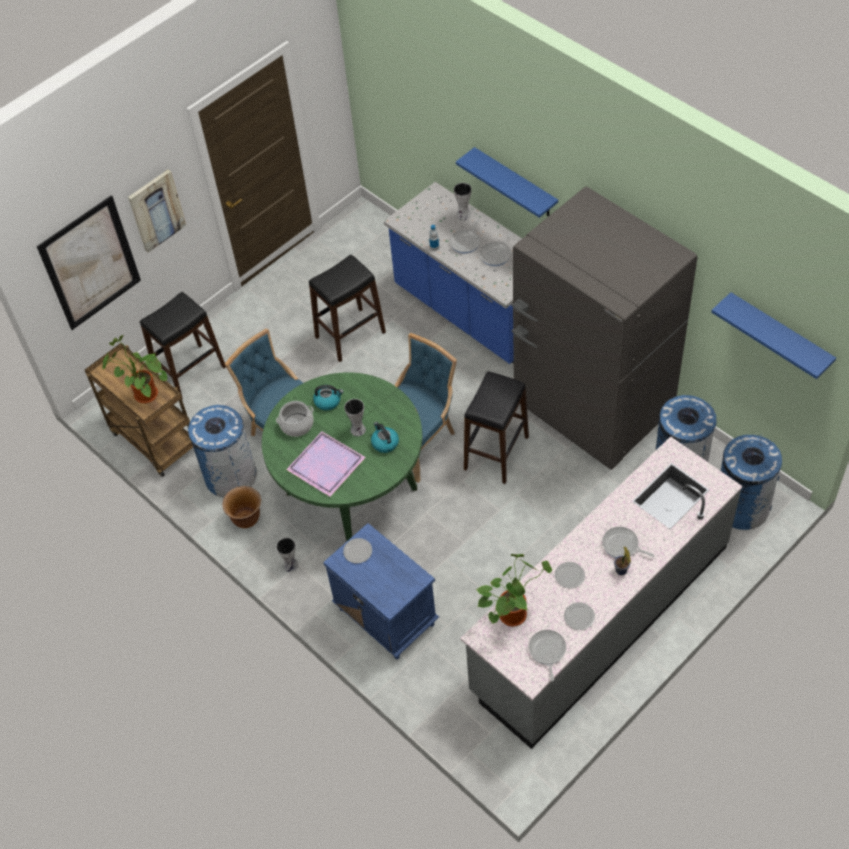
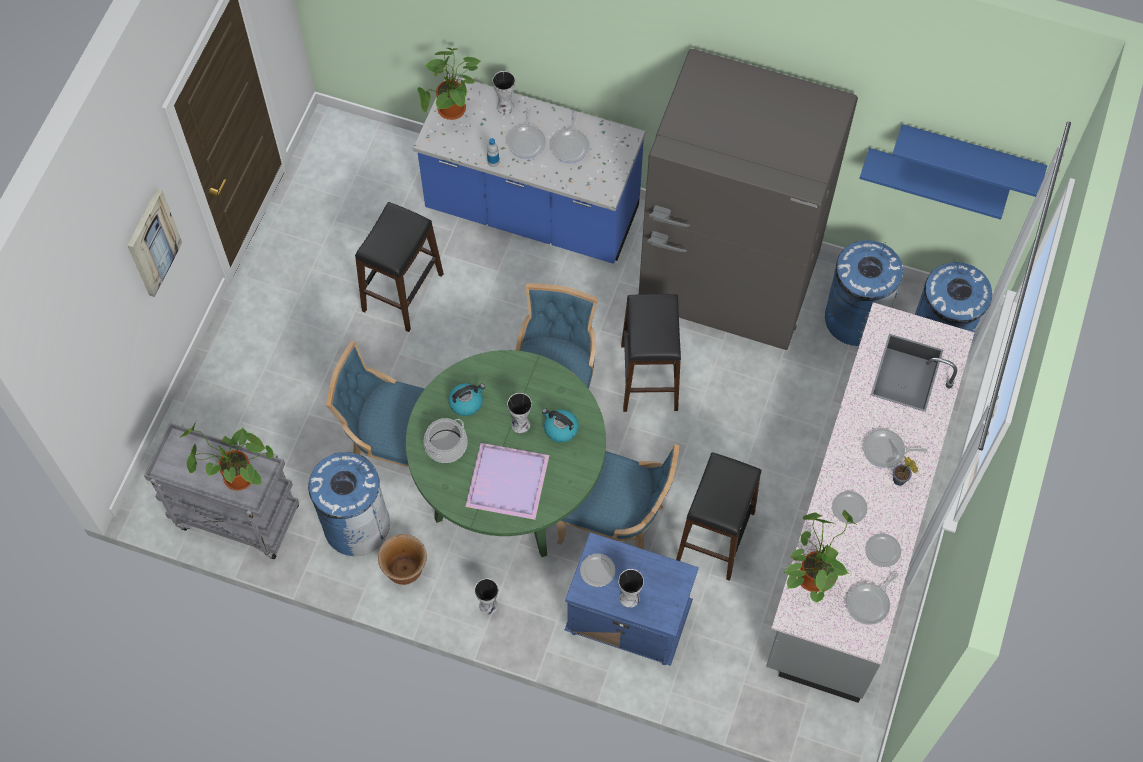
camera: 30 degrees left, 10 degrees up
picture [37,195,141,330] -> none
brown cart [85,343,193,477] -> grey cart [144,423,299,559]
black stool [140,292,226,399] -> black stool moved to [676,452,761,581]
blue shelf [456,147,558,218] -> blue shelf moved to [859,148,1010,220]
frying pan [529,630,566,681] -> frying pan turned 105 degrees counterclockwise [846,573,898,625]
none -> potted plant [417,48,481,120]
none -> blue chair [557,444,679,550]
none -> vase [618,569,644,608]

